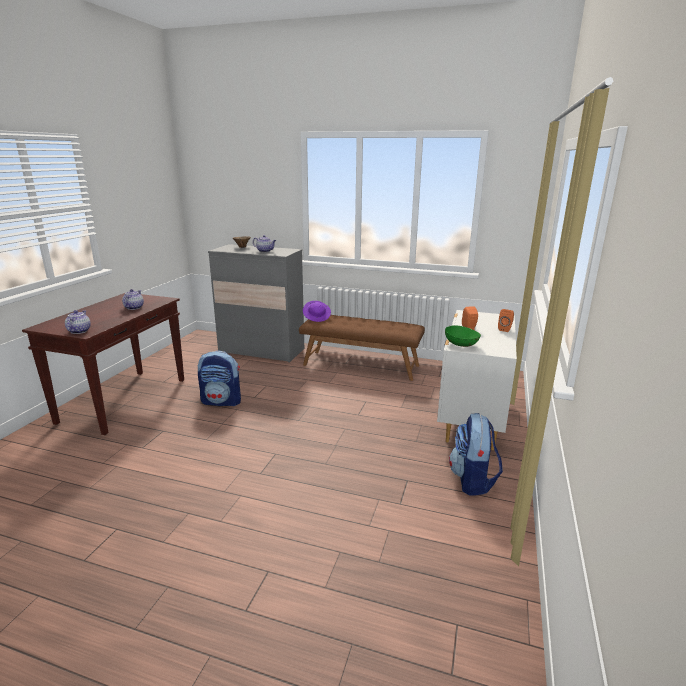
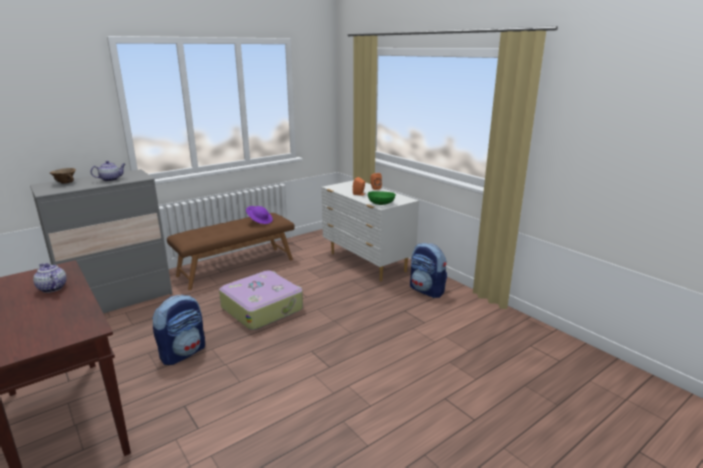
camera: 55 degrees left, 0 degrees up
teapot [65,310,91,334] -> none
purple hat [303,301,331,322] -> purple hat moved to [246,206,273,224]
none -> suitcase [219,270,303,330]

